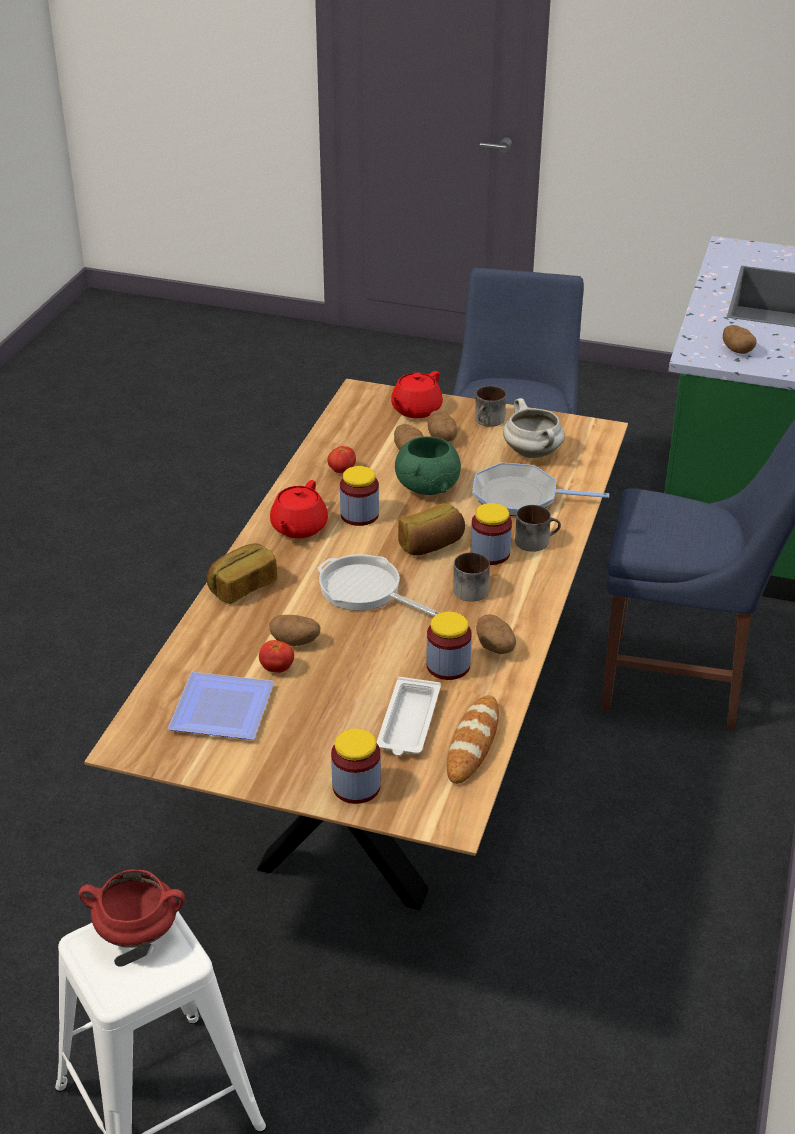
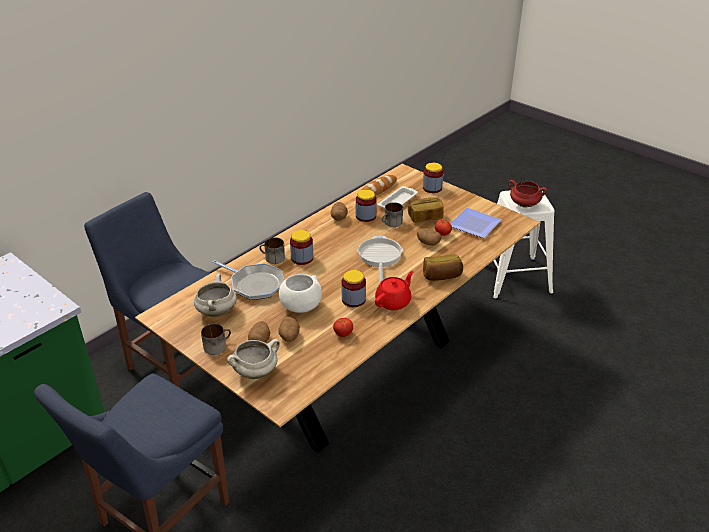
camera: 155 degrees left, 0 degrees up
frying pan [318,554,440,616] -> frying pan turned 150 degrees counterclockwise [357,236,403,283]
red teapot [391,371,443,418] -> white cooking pot [227,339,280,379]
green bowl [395,436,461,495] -> white bowl [279,274,322,313]
bread [398,503,465,556] -> bread moved to [408,197,444,223]
mug [453,552,490,602] -> mug moved to [382,202,403,227]
potato [723,325,757,354] -> none

